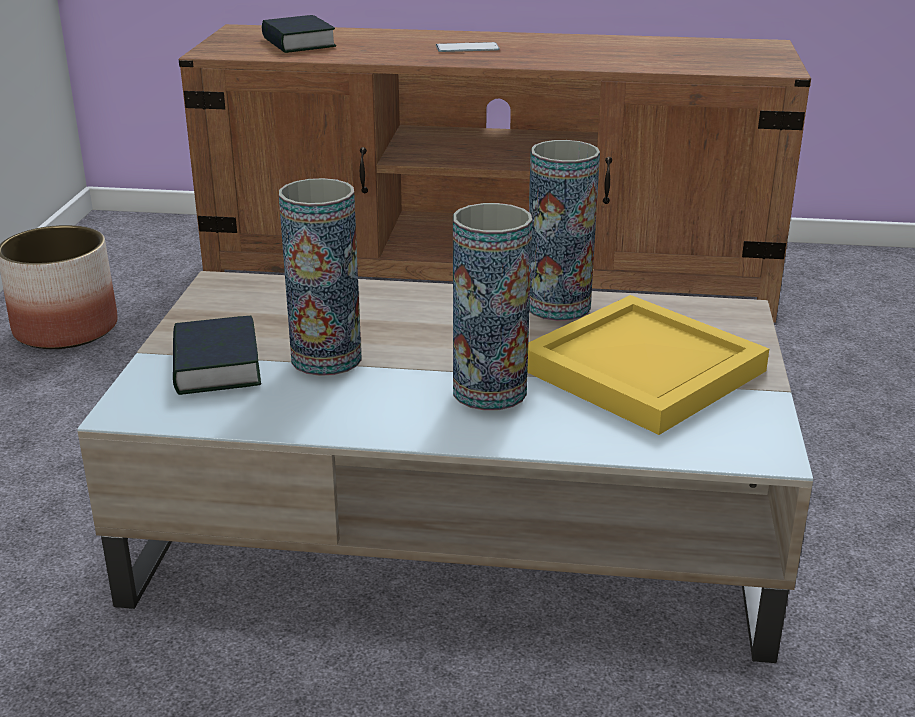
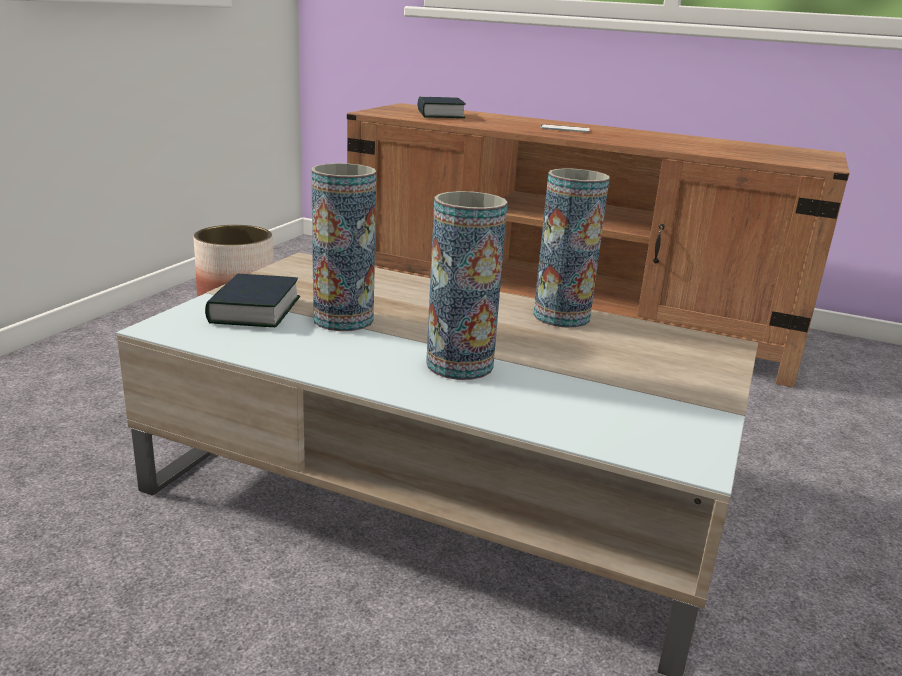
camera: 15 degrees right, 5 degrees down
yellow tray [527,295,769,435] -> none

